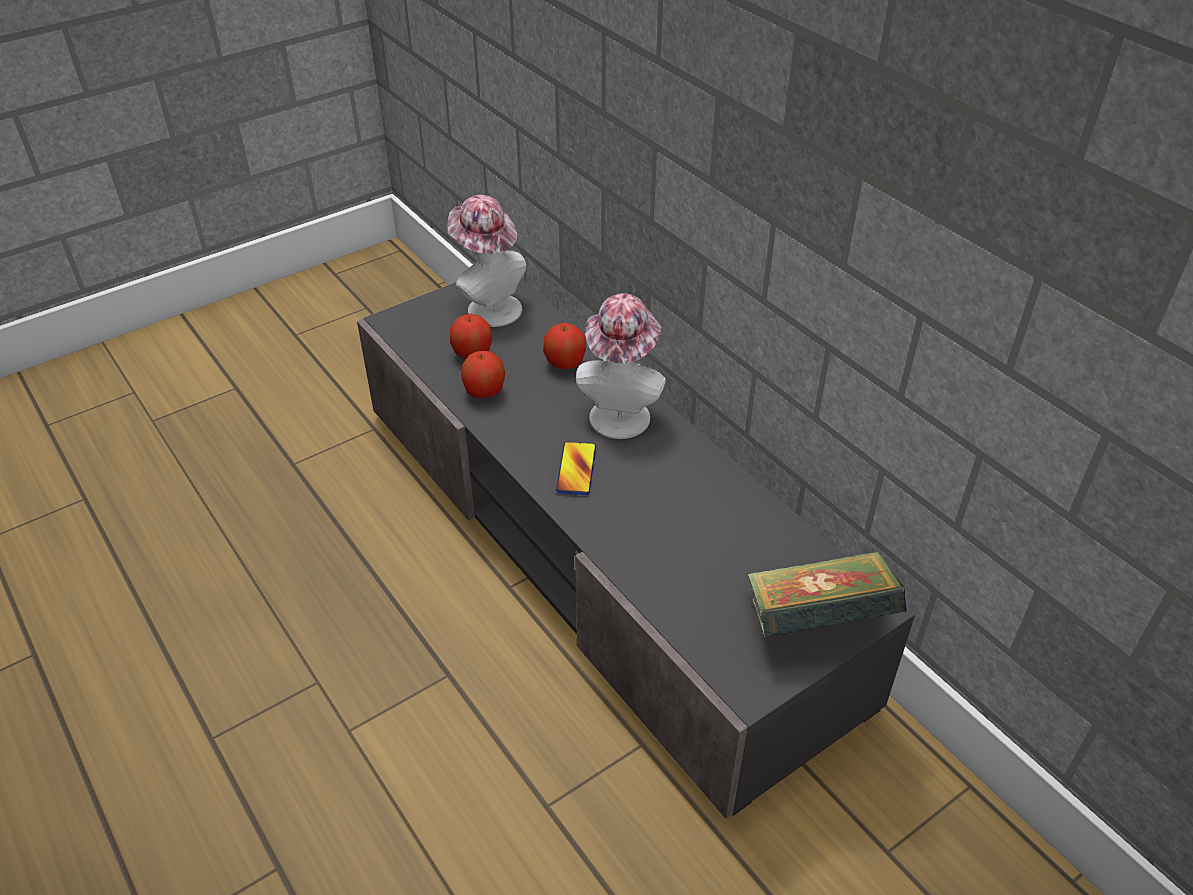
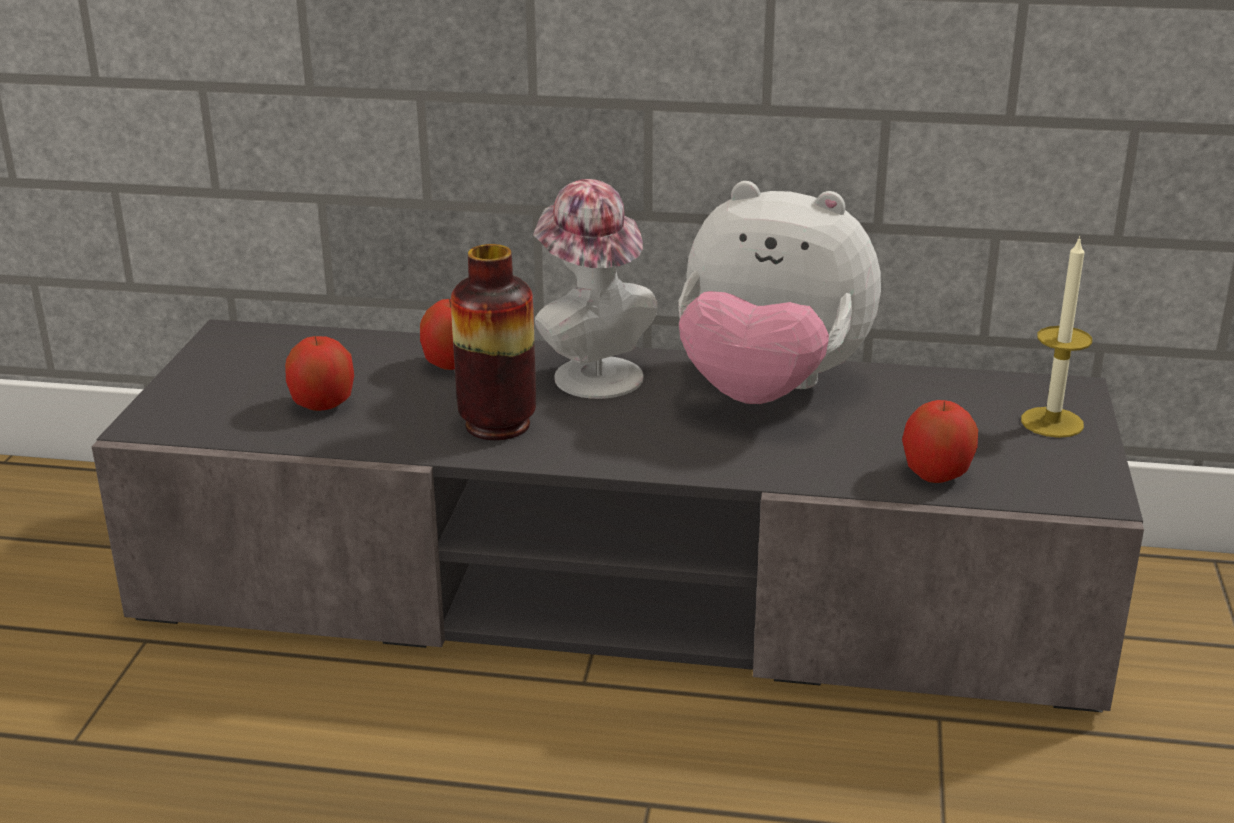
camera: 45 degrees left, 15 degrees down
hat [447,195,526,327] -> none
apple [461,351,505,398] -> apple moved to [902,400,978,483]
phone [556,441,596,495] -> none
book [748,551,906,637] -> candle [1021,236,1092,438]
none -> vase [451,244,536,440]
none -> plush toy [678,181,881,404]

